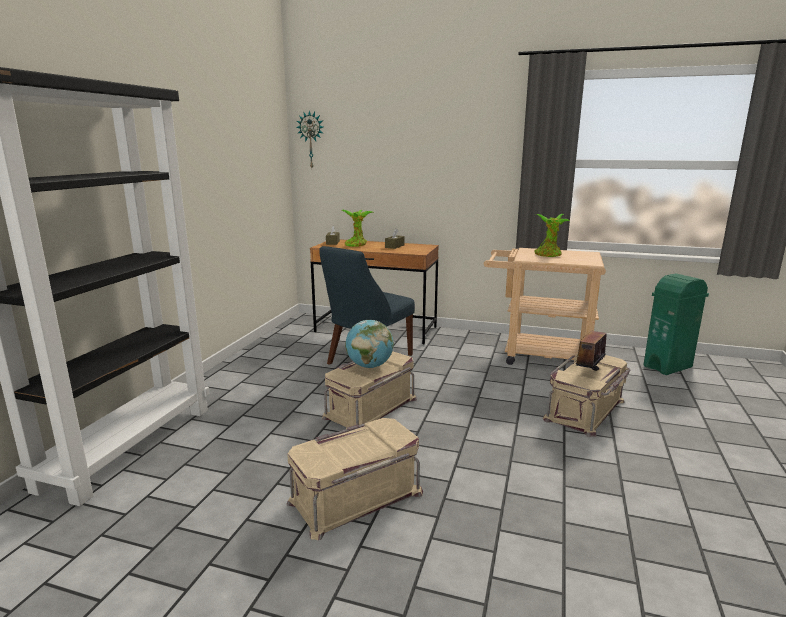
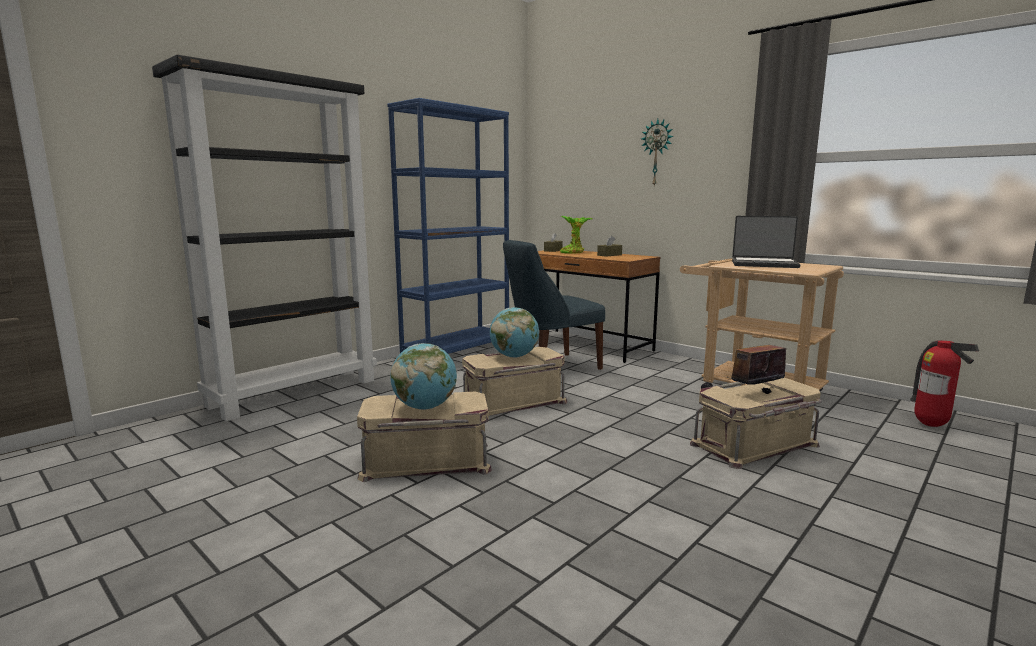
camera: 25 degrees right, 5 degrees down
wall clock [296,110,323,168] -> wall clock moved to [641,119,674,186]
potted plant [534,214,570,257] -> laptop [732,216,800,268]
green trash can [643,274,709,375] -> fire extinguisher [910,340,979,427]
none -> blue bookcase [387,98,509,354]
none -> globe [390,343,457,410]

